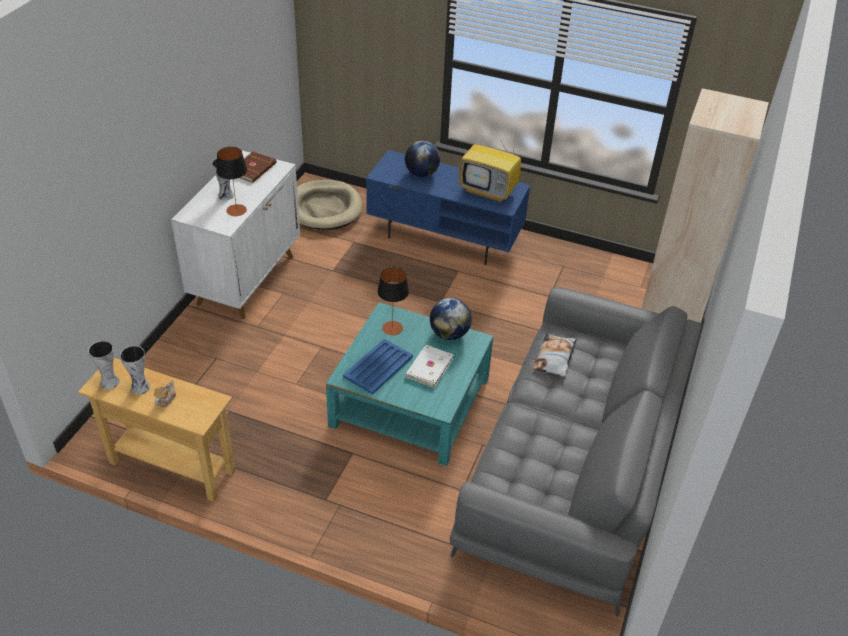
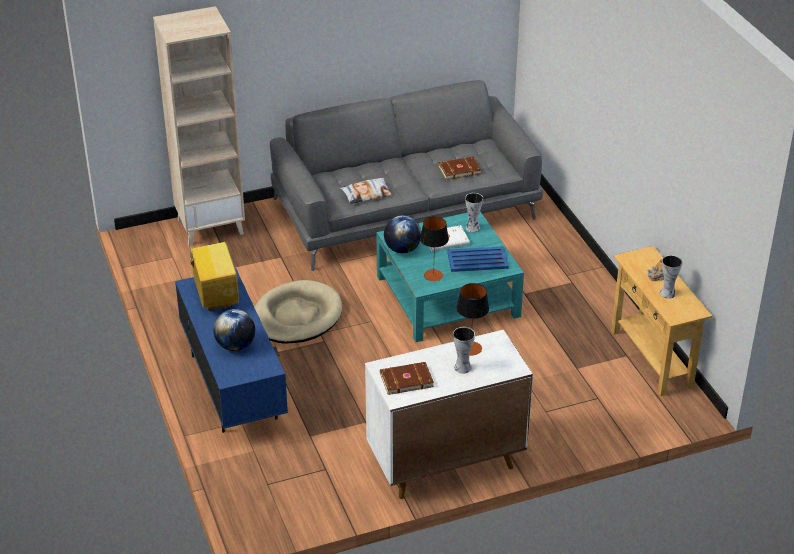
camera: 130 degrees left, 5 degrees down
vase [88,341,120,389] -> vase moved to [465,193,483,233]
beige dog bed [297,180,362,230] -> beige dog bed moved to [254,280,342,344]
none -> brown book [438,157,481,180]

